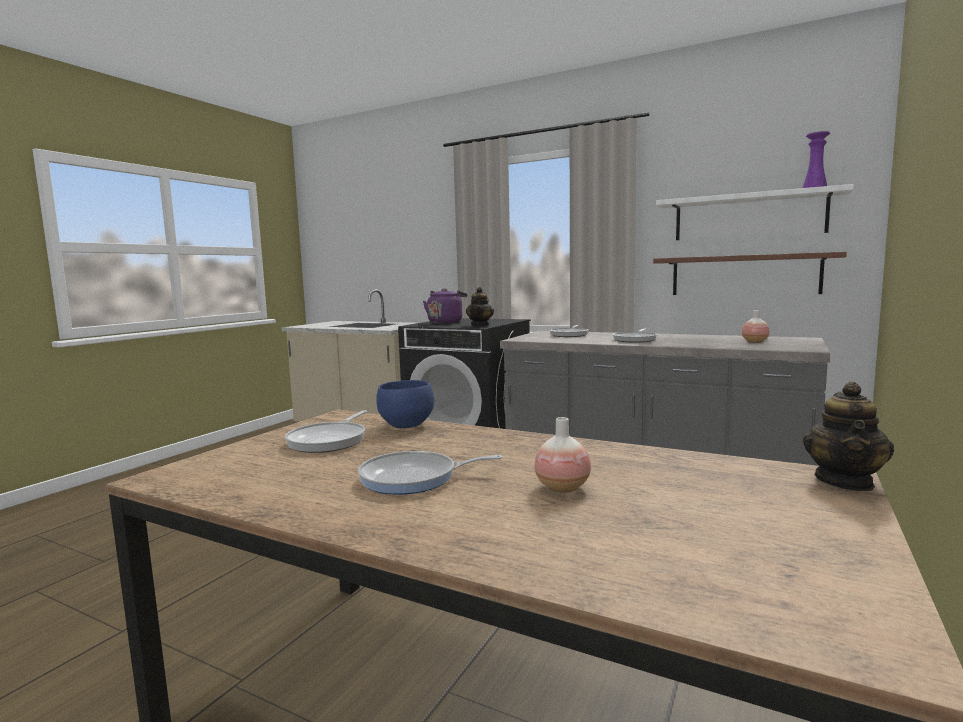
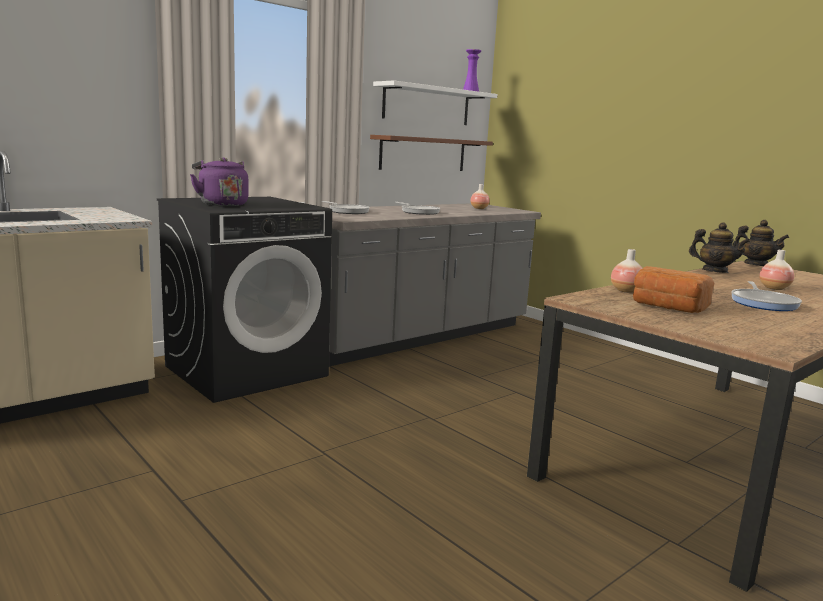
camera: 70 degrees left, 5 degrees up
frying pan [285,410,367,453] -> bread [633,266,714,313]
blue bowl [376,380,434,428] -> vase [611,249,643,293]
teapot [466,287,494,326] -> teapot moved to [689,222,750,273]

